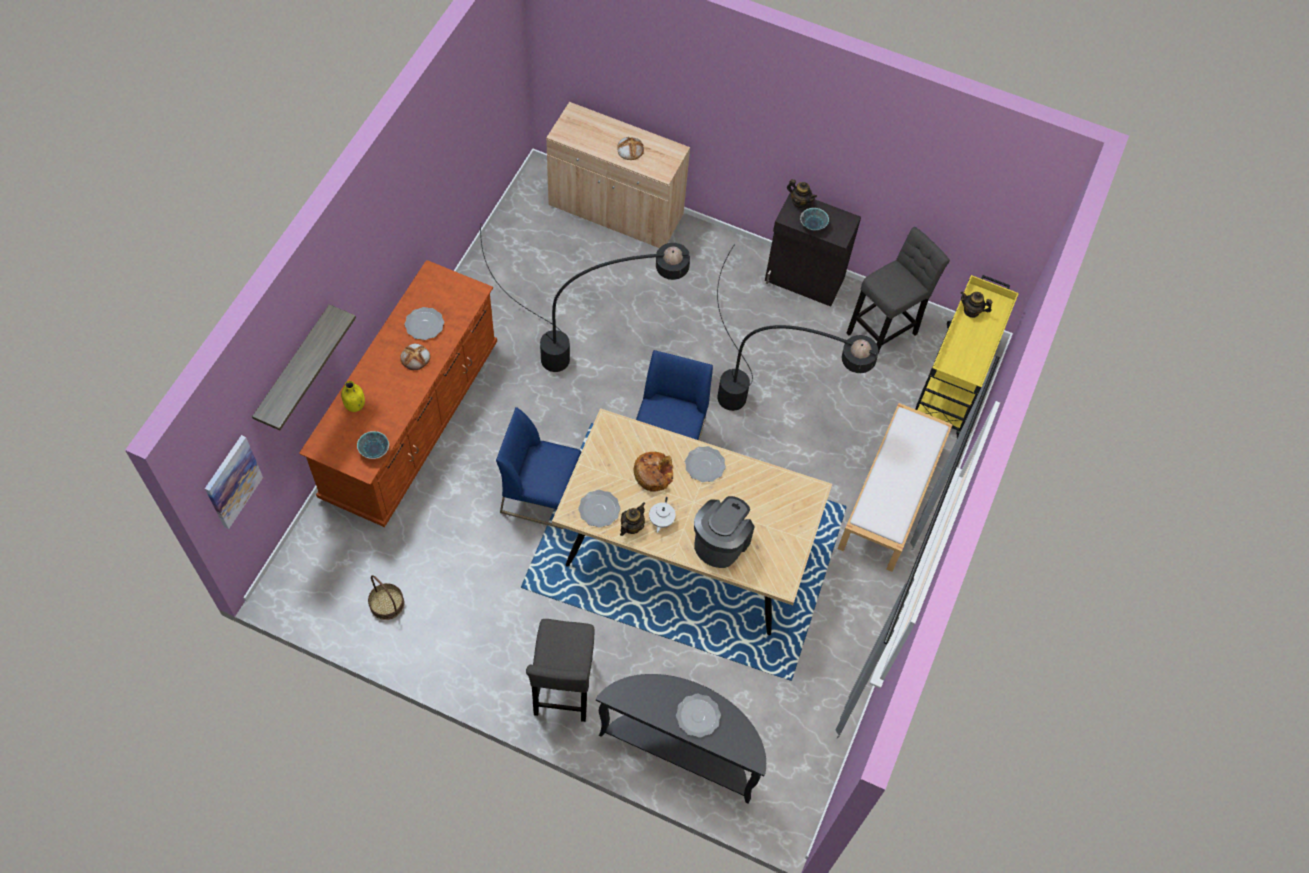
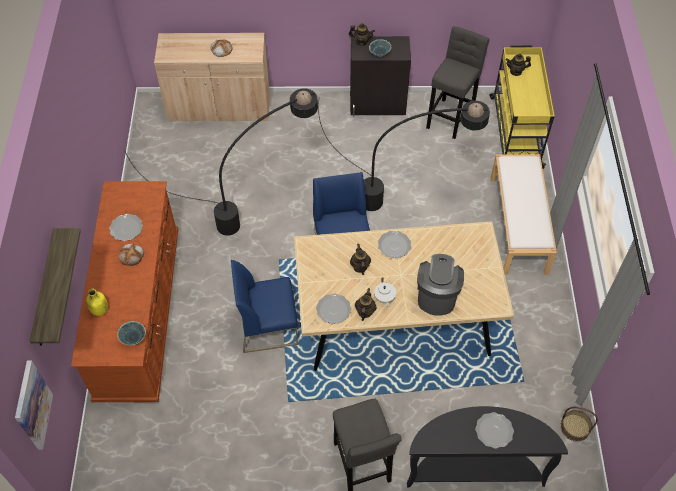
camera: 20 degrees left, 5 degrees down
basket [368,575,404,620] -> basket moved to [560,406,598,442]
bread [634,452,674,492] -> teapot [350,244,371,275]

